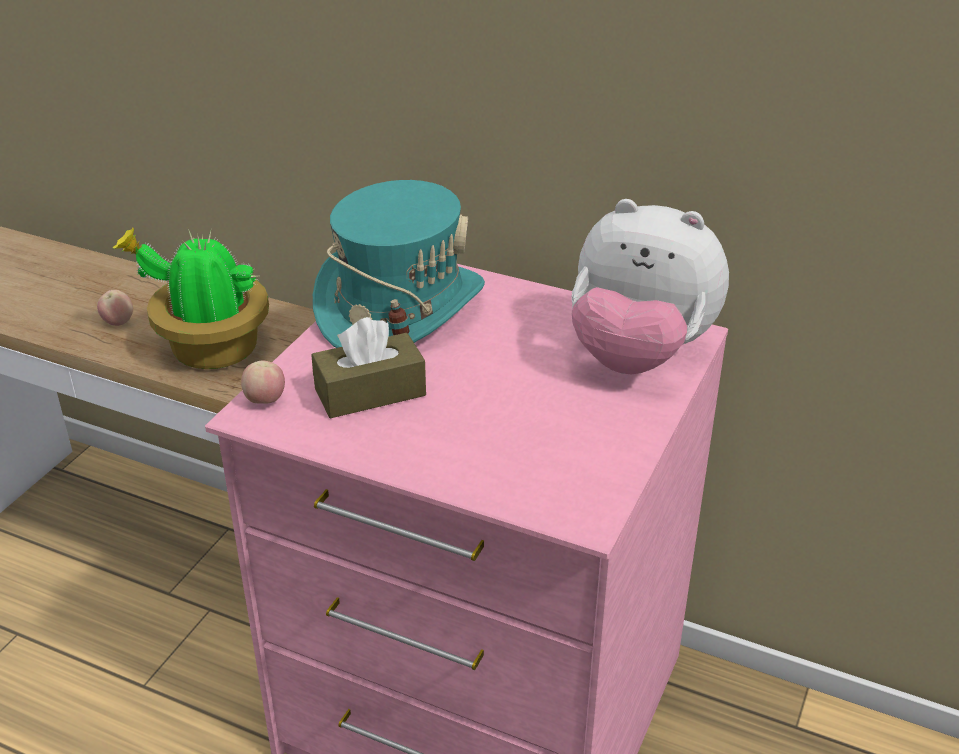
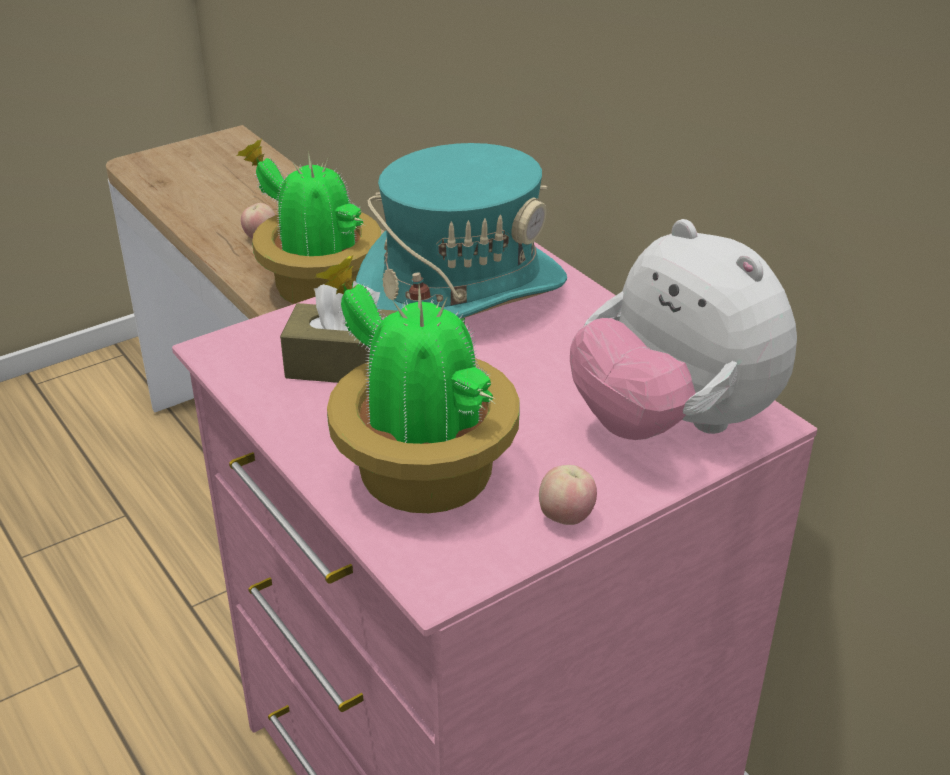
camera: 30 degrees right, 0 degrees up
apple [241,360,285,404] -> apple moved to [539,465,597,525]
none -> potted plant [316,254,519,513]

